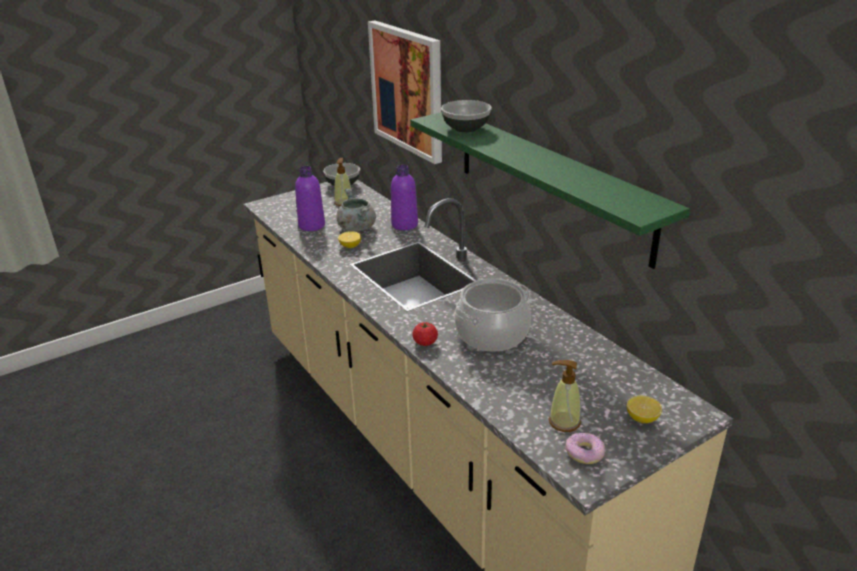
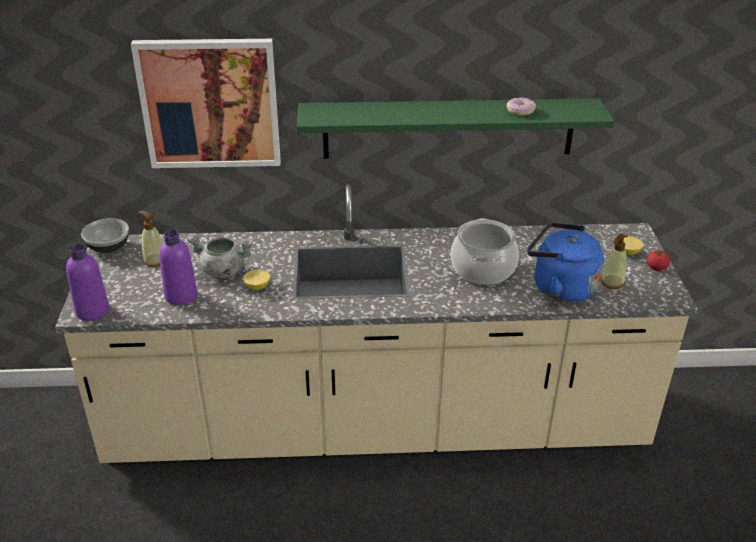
camera: 60 degrees left, 5 degrees up
purple bottle [391,165,418,230] -> purple bottle moved to [66,244,109,321]
tomato [412,322,438,346] -> tomato moved to [647,250,670,271]
bowl [441,100,492,133] -> none
donut [565,433,606,464] -> donut moved to [507,97,536,115]
none -> blue kettle [527,222,604,302]

